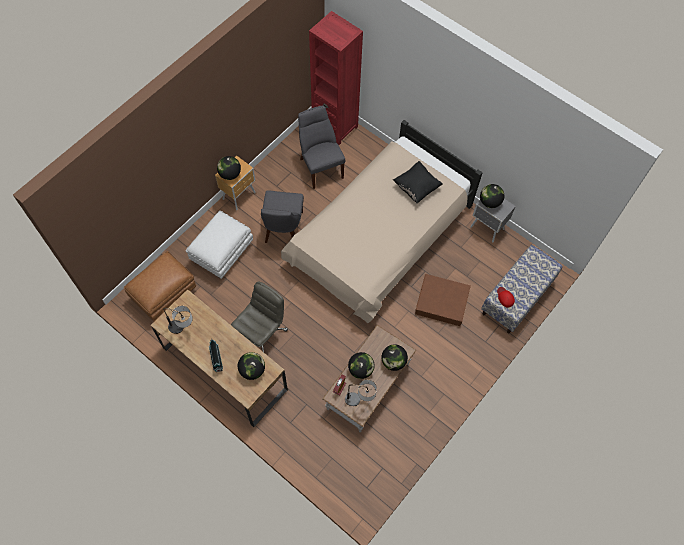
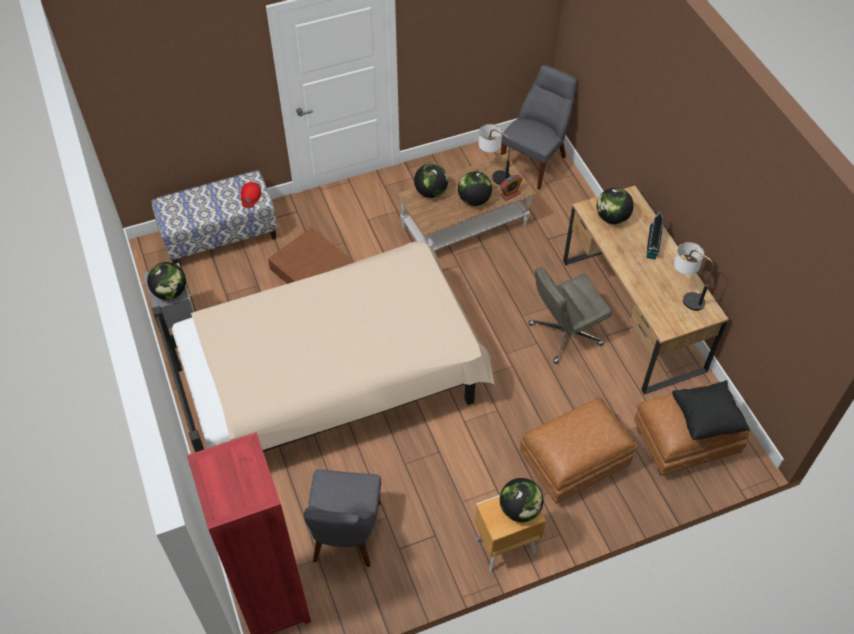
camera: 150 degrees left, 10 degrees down
white ottoman [186,211,253,279] -> brown ottoman [520,397,637,503]
grey chair [261,190,304,243] -> grey chair moved to [501,65,577,190]
black pillow [393,161,443,203] -> black pillow moved to [672,380,750,440]

